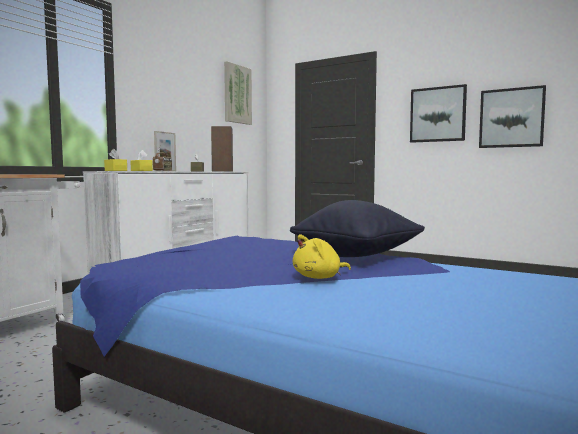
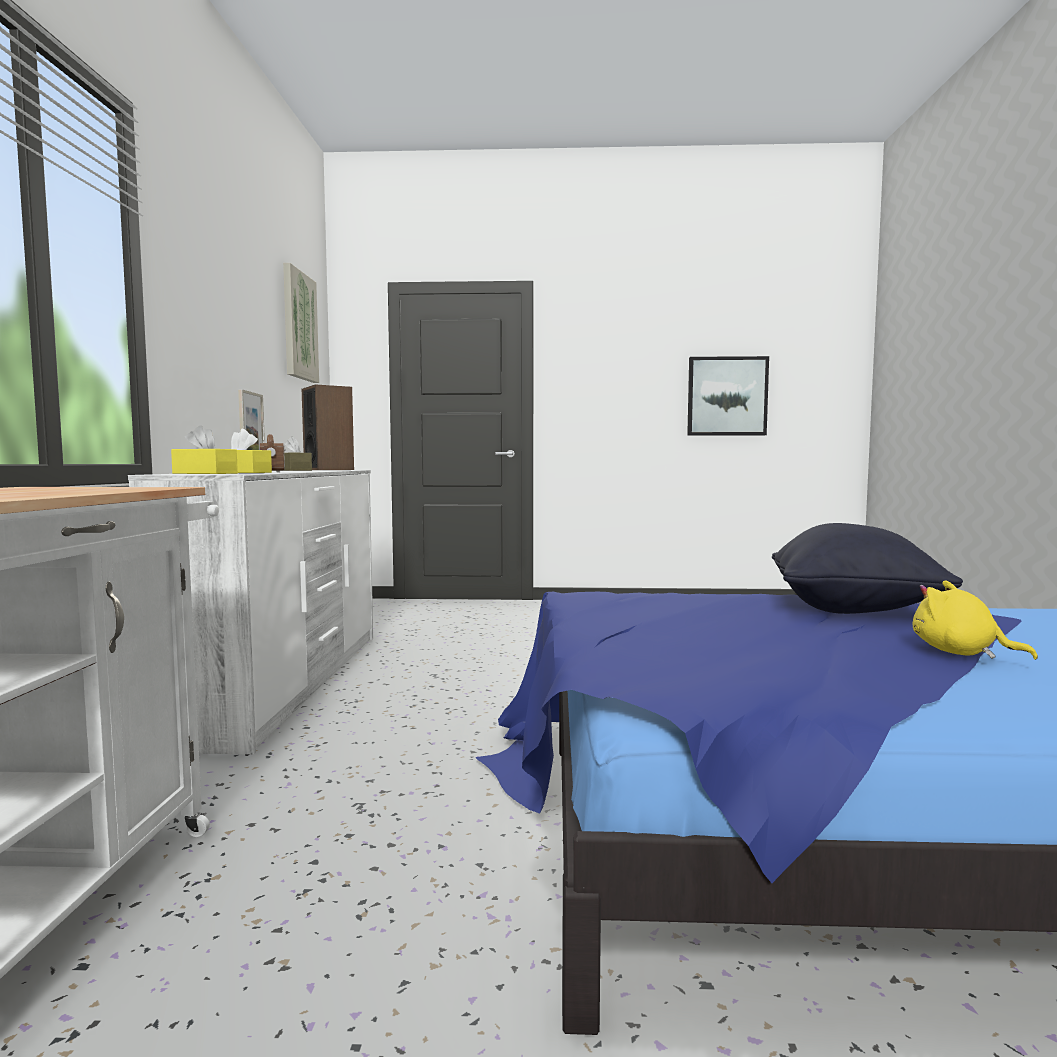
camera: 30 degrees left, 0 degrees up
yellow plush toy [293,234,351,279] -> yellow plush toy turned 105 degrees clockwise [913,580,1038,660]
picture [410,84,467,143] -> none

